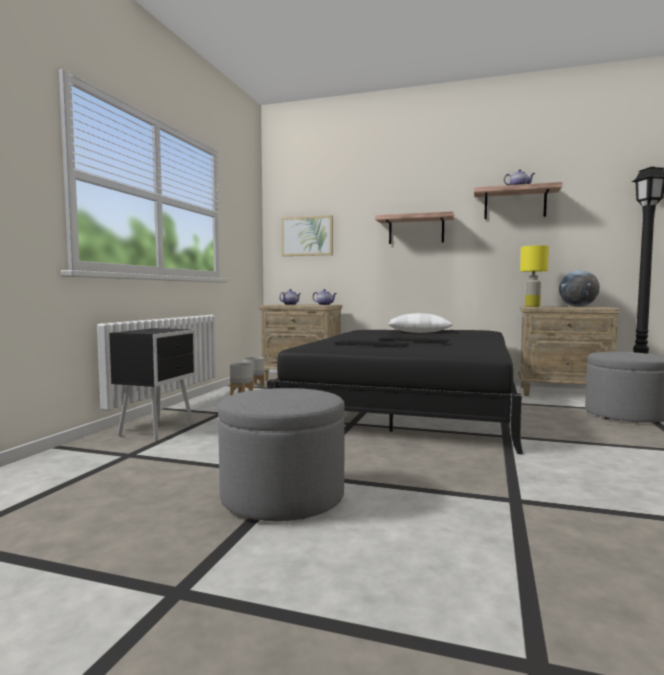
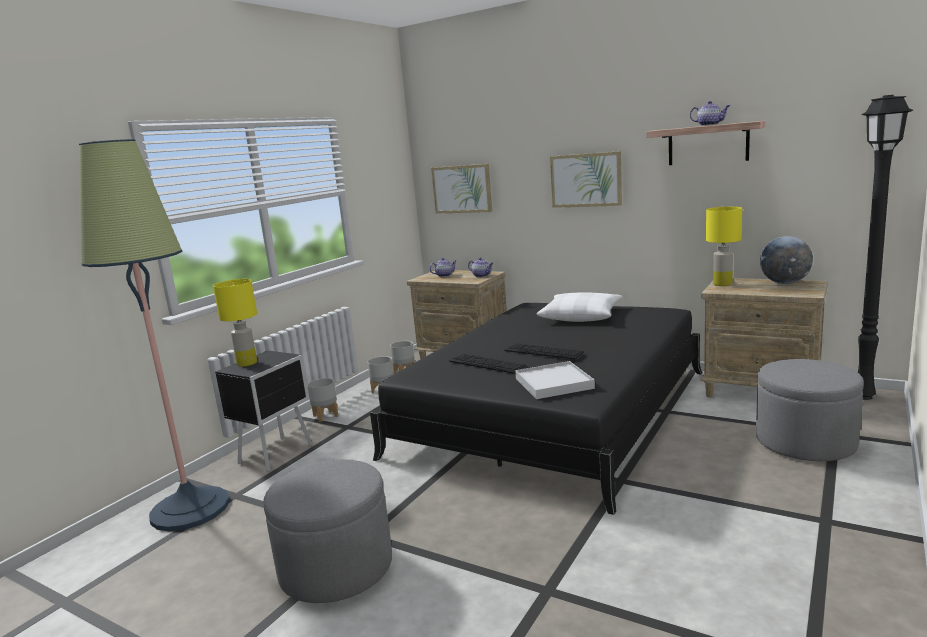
camera: 15 degrees right, 10 degrees up
shelf [375,211,455,244] -> picture [550,151,622,208]
none -> floor lamp [79,139,229,532]
none -> yellow table lamp [213,279,257,367]
none -> grey planter [307,378,338,422]
none -> white tray [515,361,595,399]

